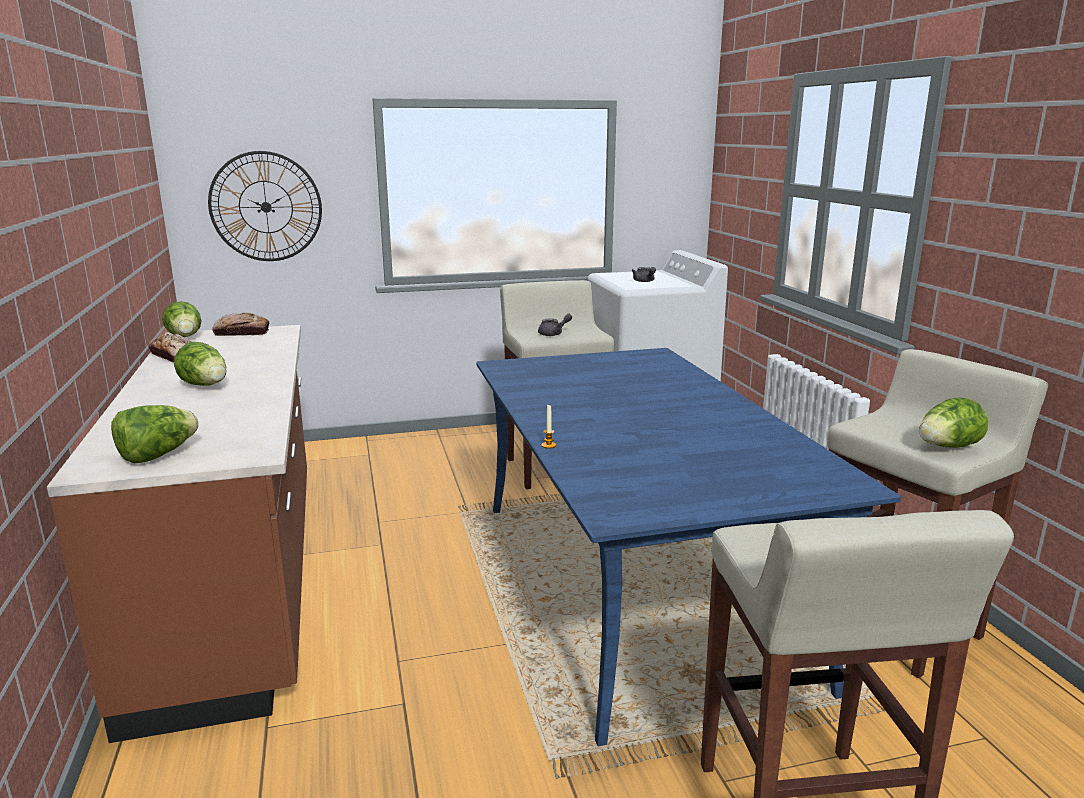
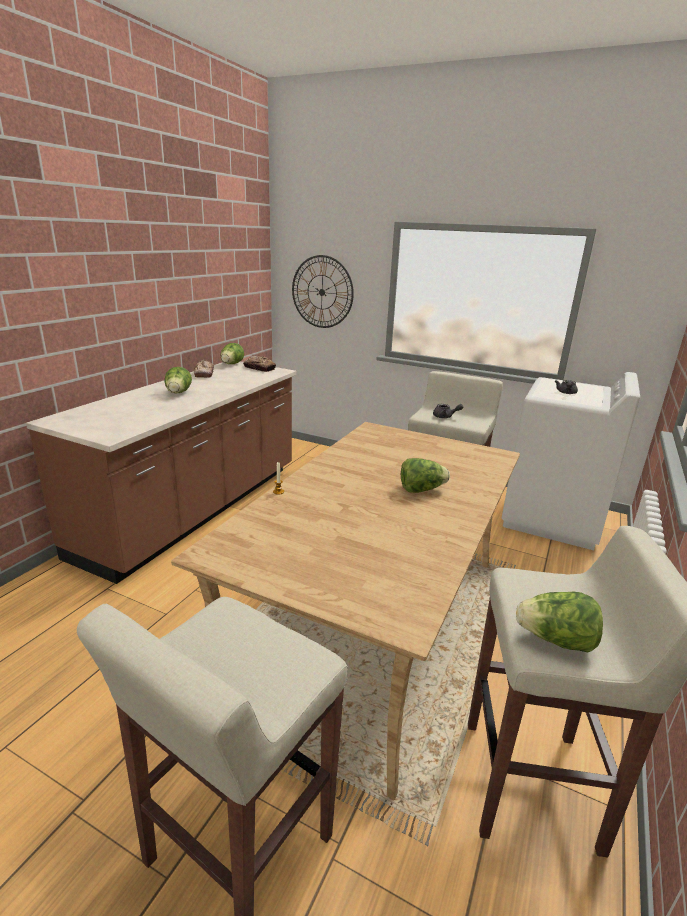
camera: 40 degrees right, 5 degrees up
lettuce [111,405,199,463] -> lettuce moved to [401,458,450,493]
blue dining table [476,348,901,746] -> beige dining table [171,422,520,800]

